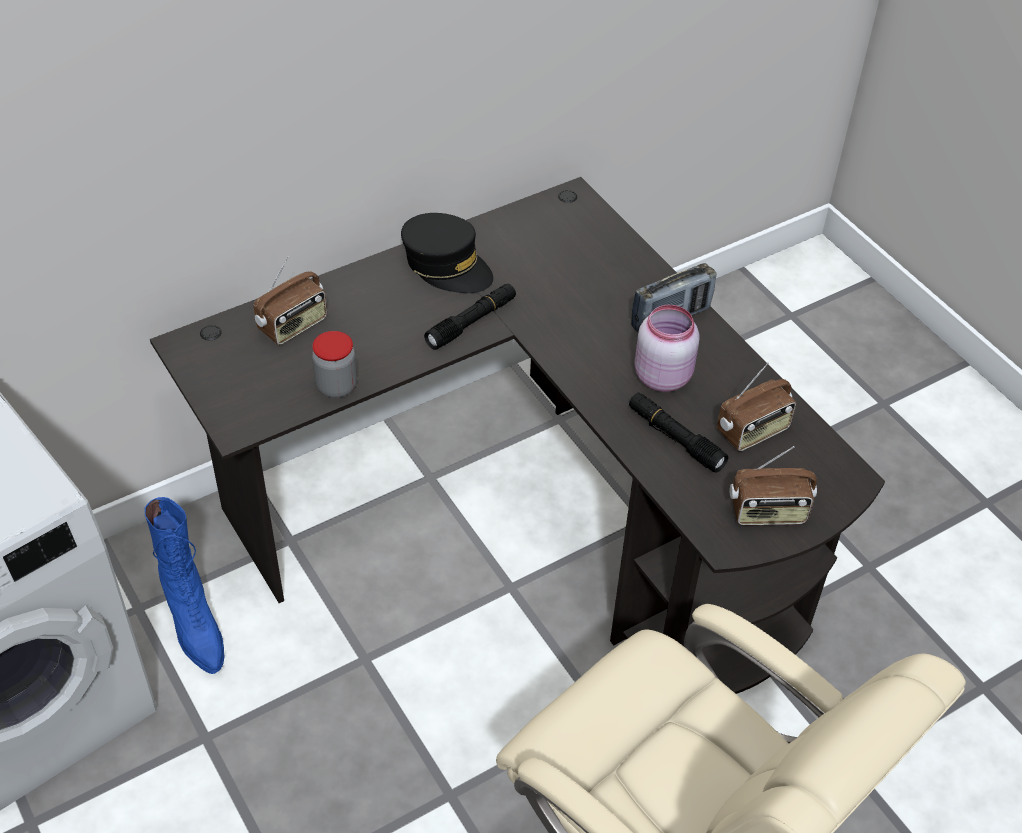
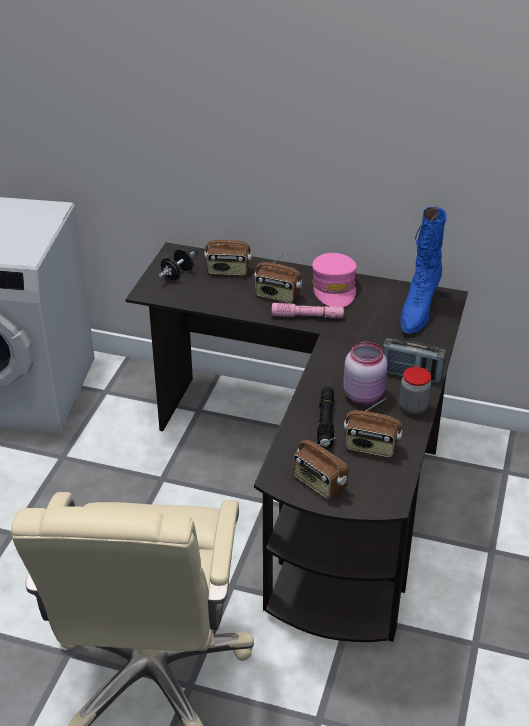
camera: 50 degrees right, 10 degrees down
blue boot [145,497,224,674] -> blue boot moved to [400,207,447,333]
jar [312,331,357,398] -> jar moved to [399,367,431,415]
black cap [401,213,493,293] -> pink cap [312,253,357,307]
black flashlight [424,284,516,350] -> pink flashlight [272,302,344,318]
none -> black dumbbell [158,249,195,280]
none -> radio [254,251,302,303]

